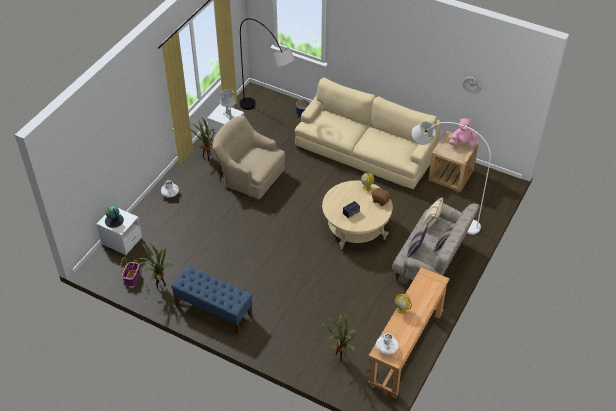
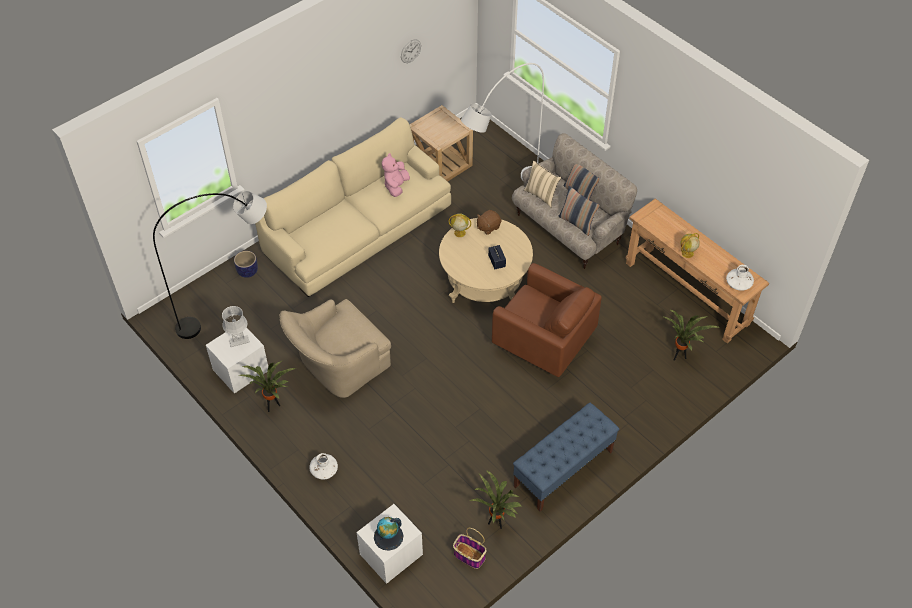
camera: 70 degrees left, 5 degrees up
pink plush toy [449,118,478,147] -> pink plush toy moved to [382,153,410,197]
none -> brown armchair [492,263,602,377]

